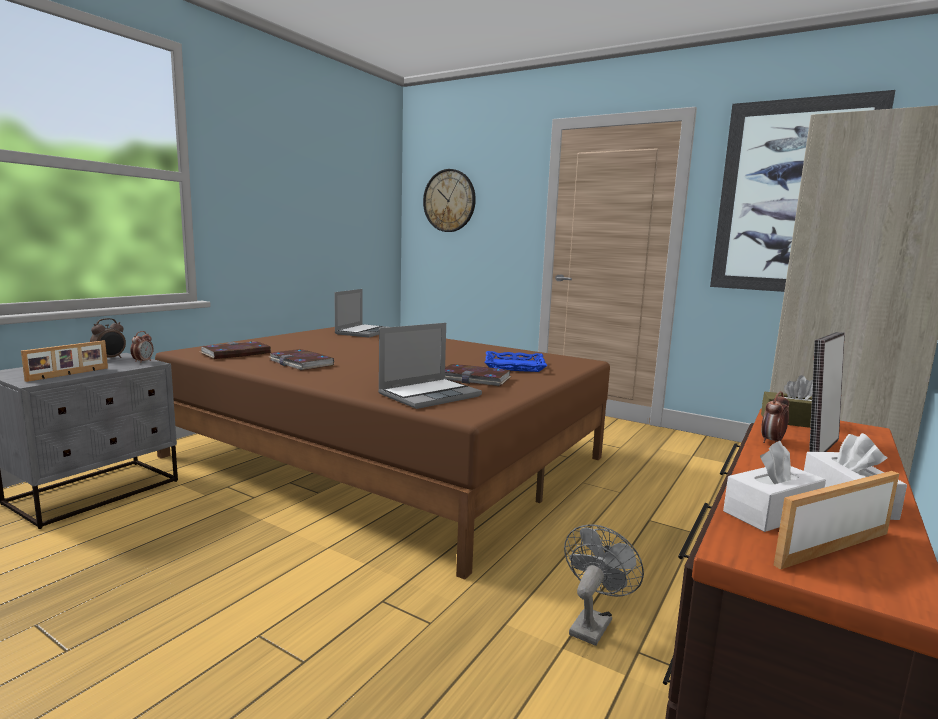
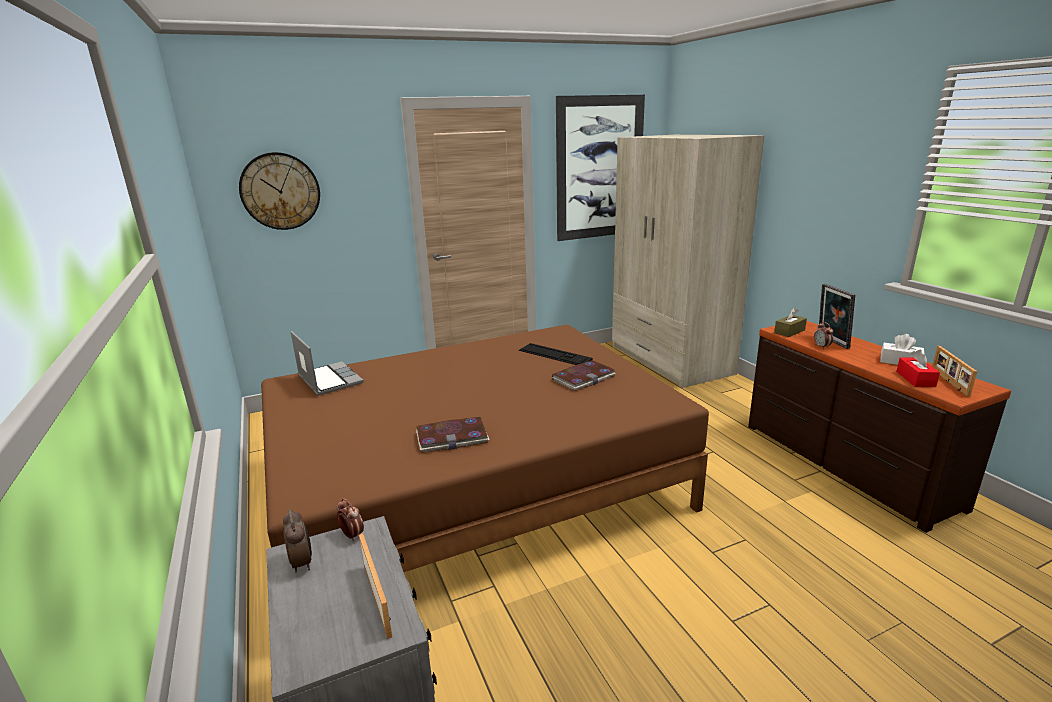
camera: 55 degrees left, 10 degrees up
book [201,341,272,359] -> none
laptop [378,323,482,409] -> none
blue tray [485,351,547,372] -> keyboard [519,343,593,365]
grey fan [564,524,644,646] -> none
white tissue box [723,441,826,532] -> red tissue box [896,350,940,387]

